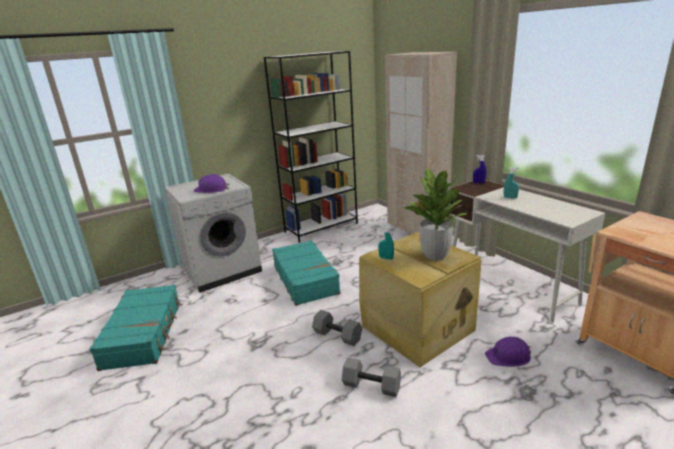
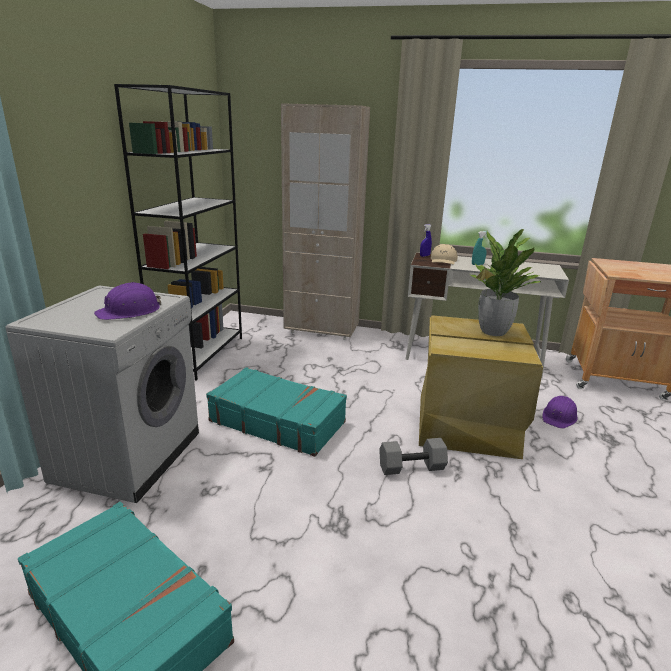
camera: 45 degrees left, 0 degrees up
grey dumbbell [342,357,401,397] -> none
turquoise spray bottle [378,224,394,260] -> none
none -> beige cap [431,244,458,265]

